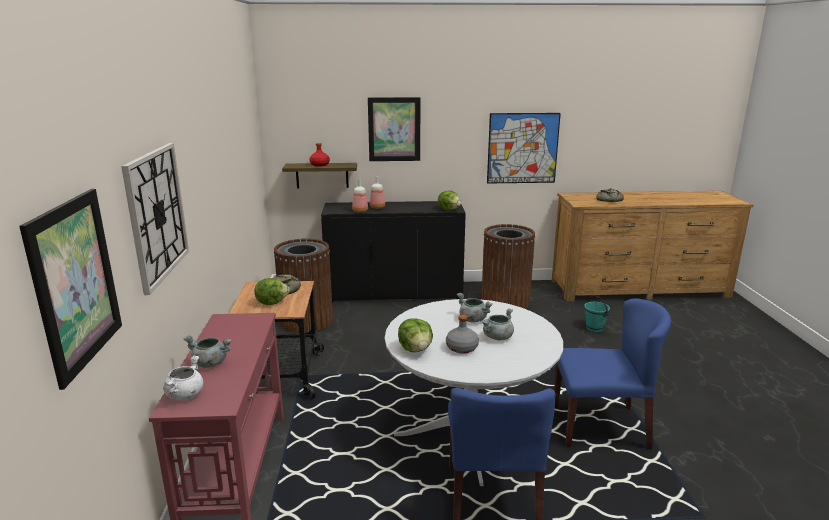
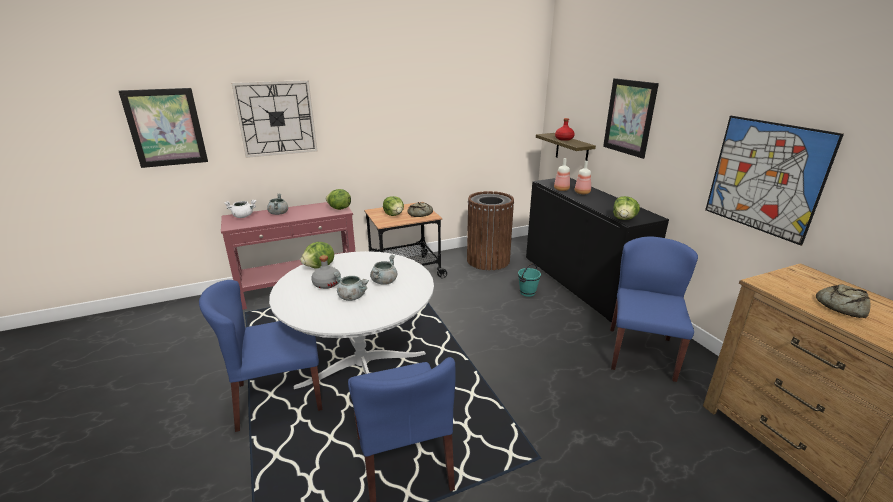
camera: 70 degrees right, 5 degrees up
brown trash can [481,224,535,309] -> blue chair [610,236,698,382]
turquoise bucket [584,296,610,332] -> turquoise bucket moved to [518,263,541,297]
none -> lettuce [326,189,351,210]

